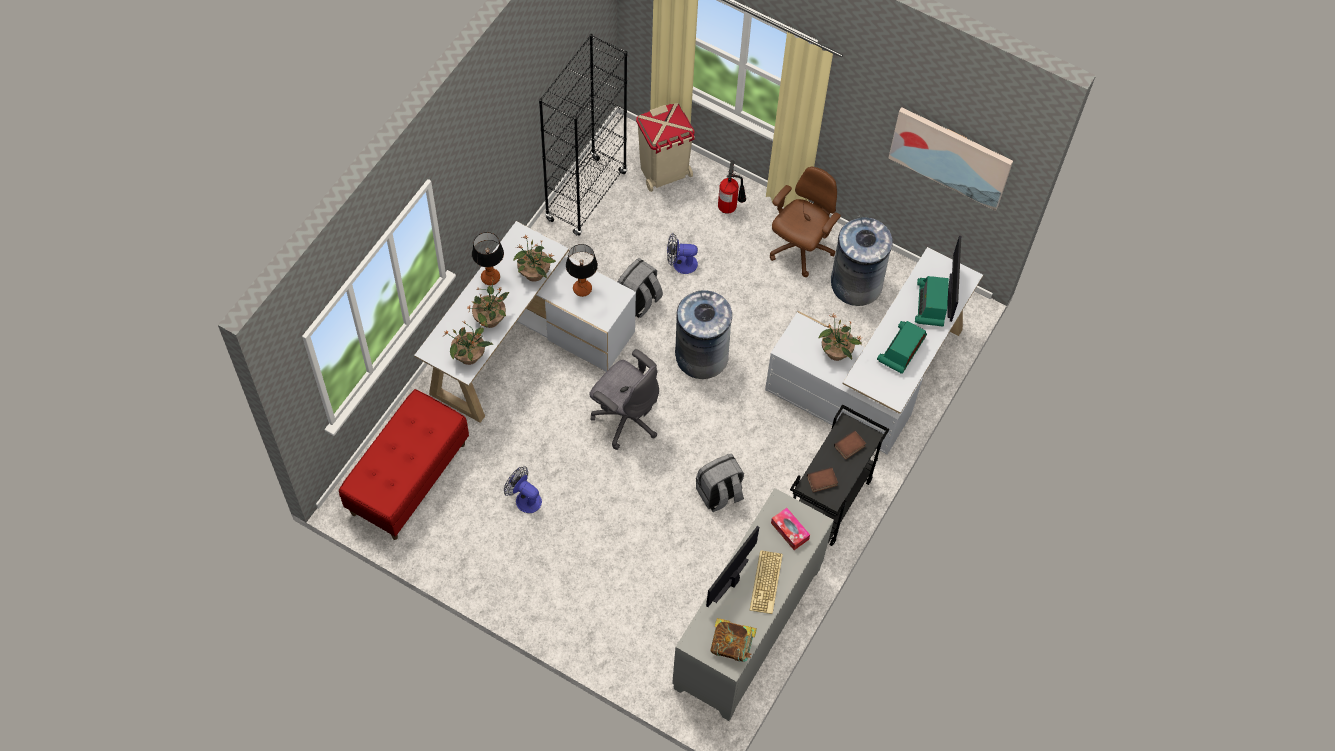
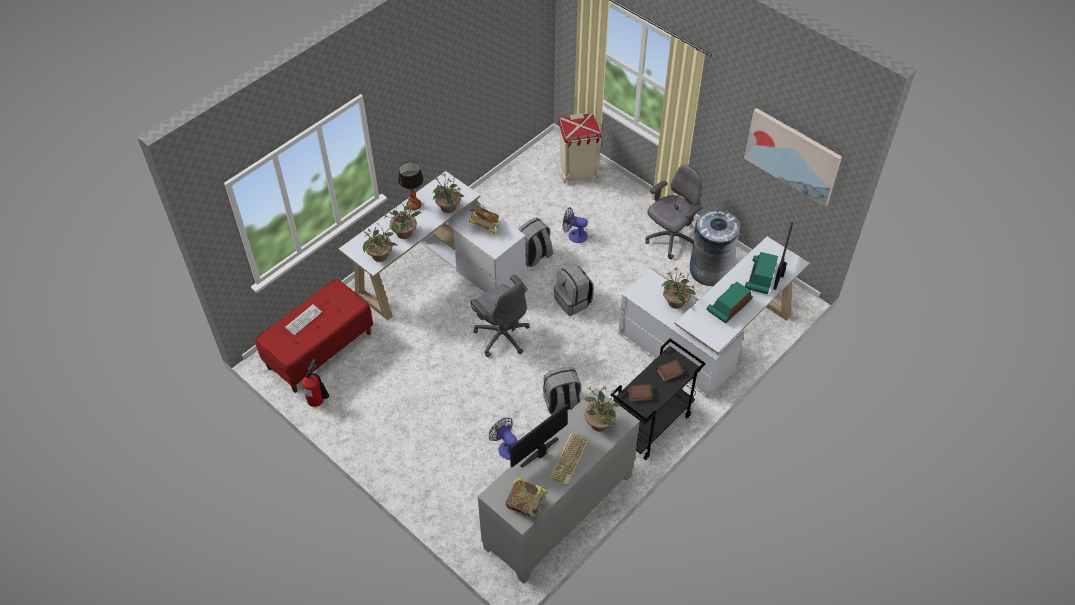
camera: 15 degrees right, 10 degrees down
fan [504,466,542,513] -> fan moved to [489,418,518,460]
black bookcase [539,34,627,236] -> none
table lamp [566,244,598,297] -> book [469,205,499,233]
grey trash can [675,289,732,379] -> grey backpack [554,264,594,316]
fire extinguisher [718,160,746,214] -> fire extinguisher moved to [302,359,329,407]
brown office chair [770,167,841,277] -> grey office chair [645,165,703,260]
tissue box [771,508,810,550] -> potted plant [583,386,620,432]
none -> keyboard [285,304,322,335]

